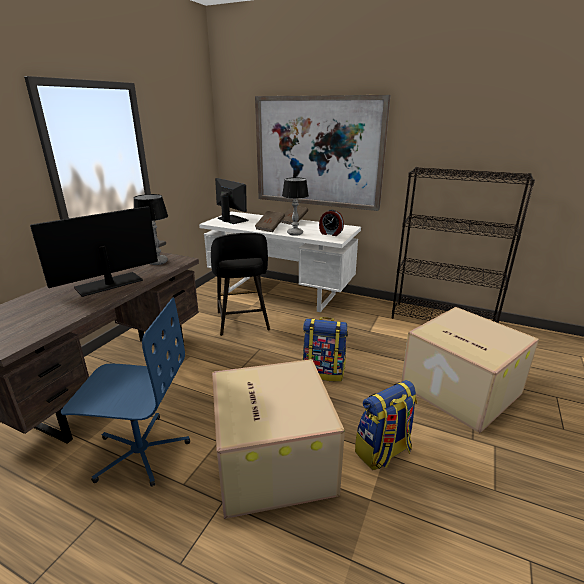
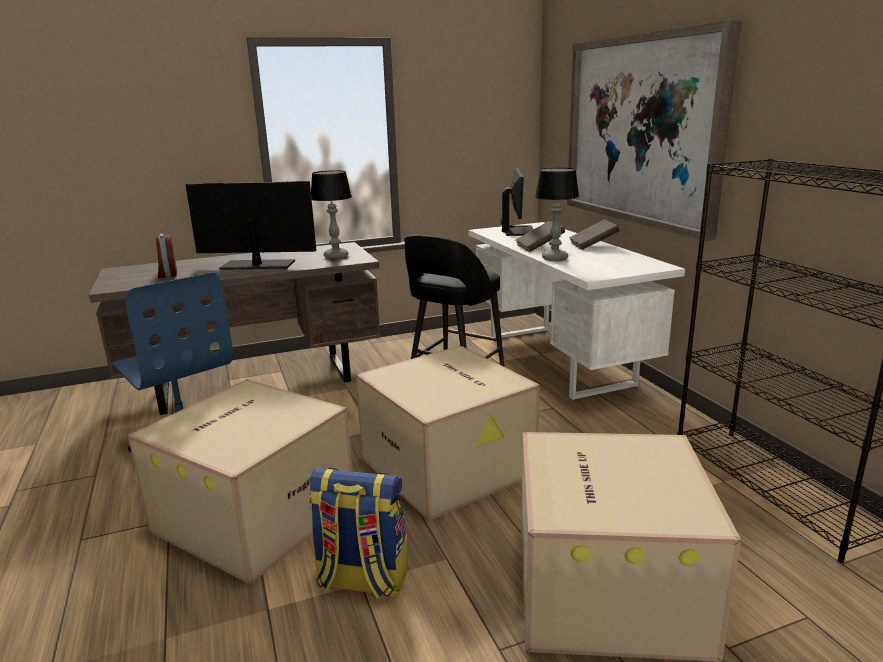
camera: 45 degrees right, 5 degrees down
backpack [303,317,348,382] -> cardboard box [355,345,540,521]
alarm clock [319,210,344,236] -> alarm clock moved to [156,234,177,278]

